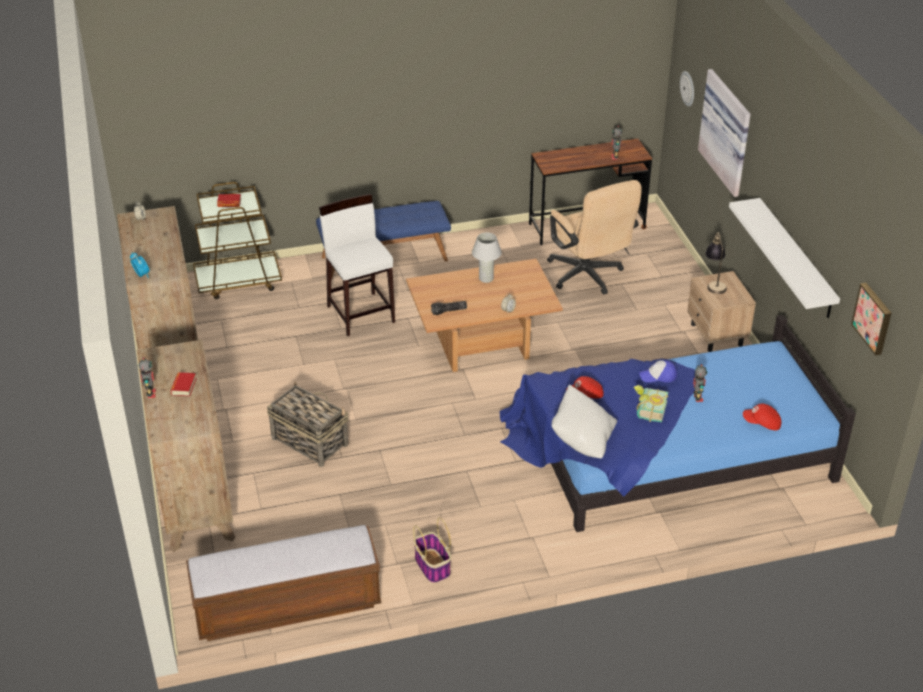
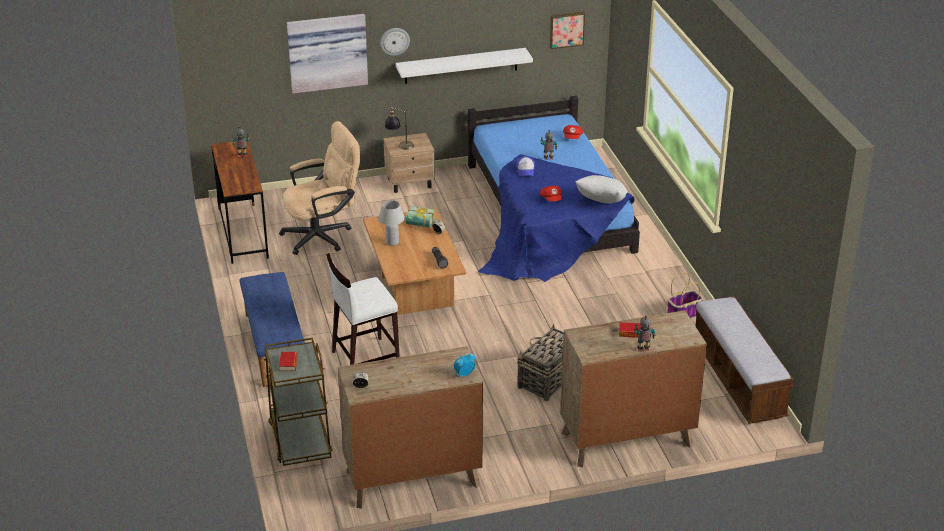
camera: 90 degrees left, 5 degrees down
book [634,385,669,422] -> book moved to [406,206,435,228]
wall clock [680,71,694,107] -> wall clock moved to [380,28,410,56]

